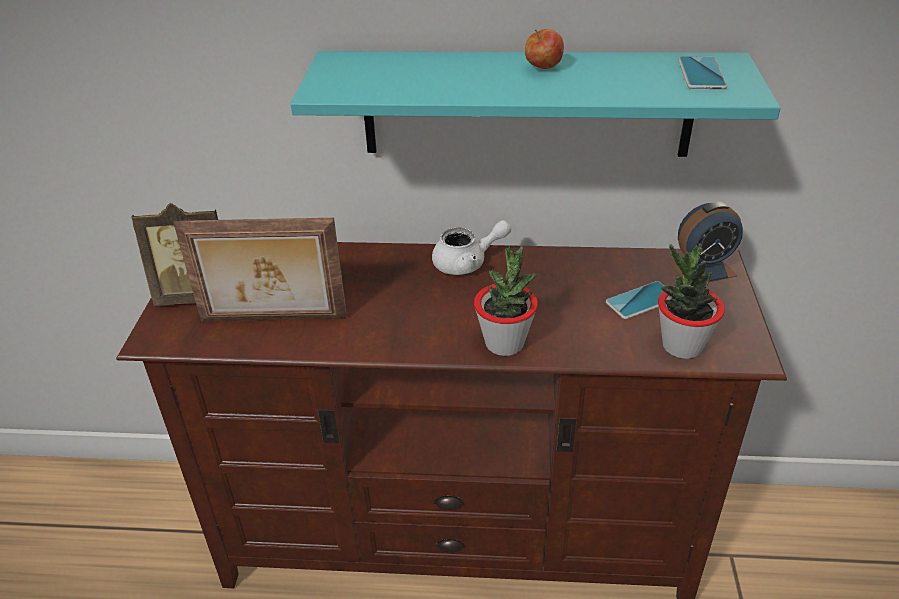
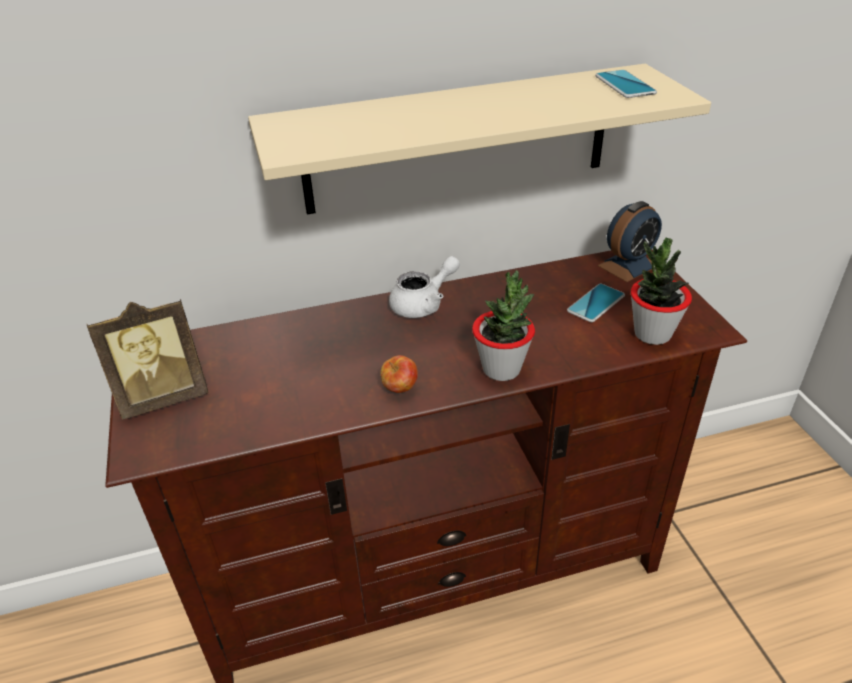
camera: 20 degrees left, 0 degrees up
picture frame [173,218,347,322] -> none
turquoise shelf [291,51,781,157] -> beige shelf [248,64,711,214]
apple [525,29,564,69] -> apple moved to [381,355,418,393]

